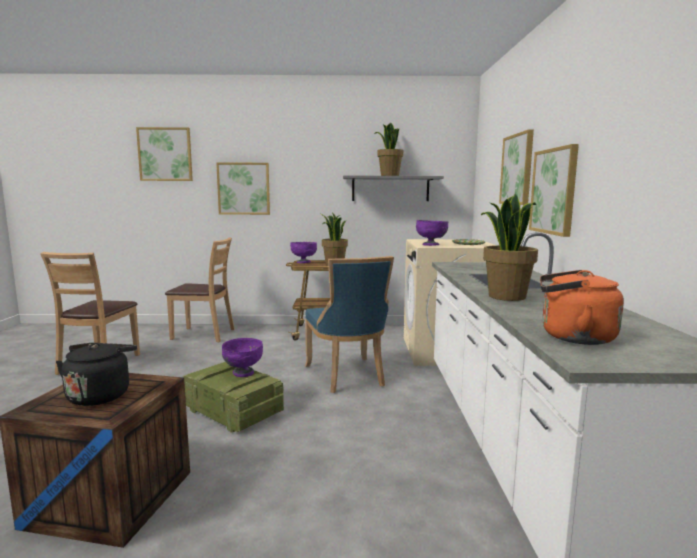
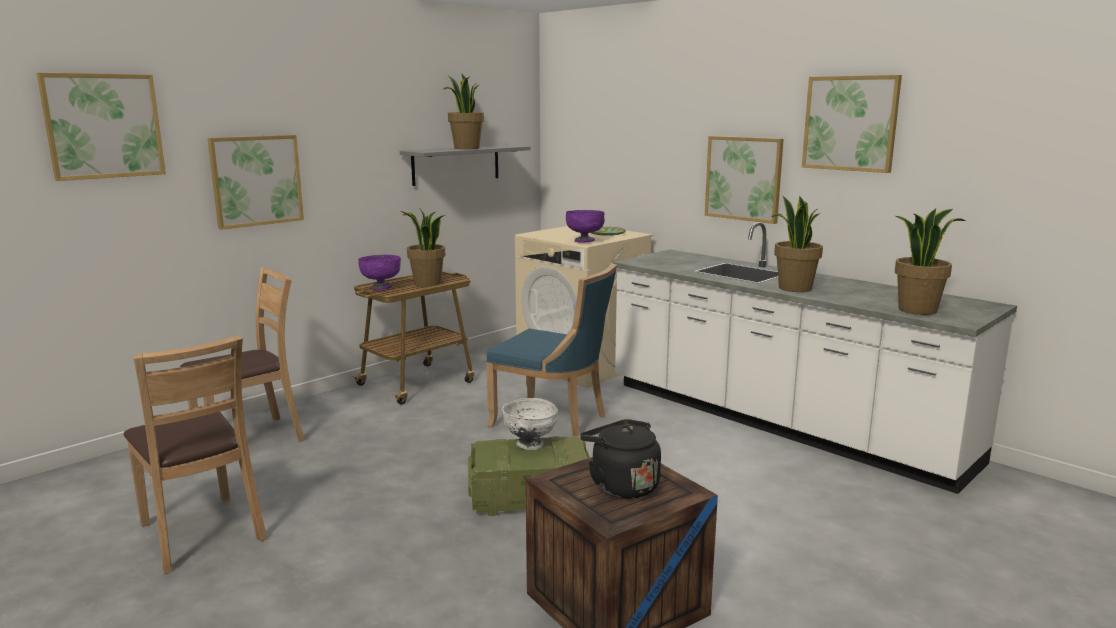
camera: 45 degrees left, 5 degrees up
purple bowl [222,338,263,377] -> white bowl [502,398,558,450]
picture [499,129,534,205] -> picture moved to [802,75,902,173]
orange kettle [540,270,624,345] -> potted plant [895,209,966,315]

